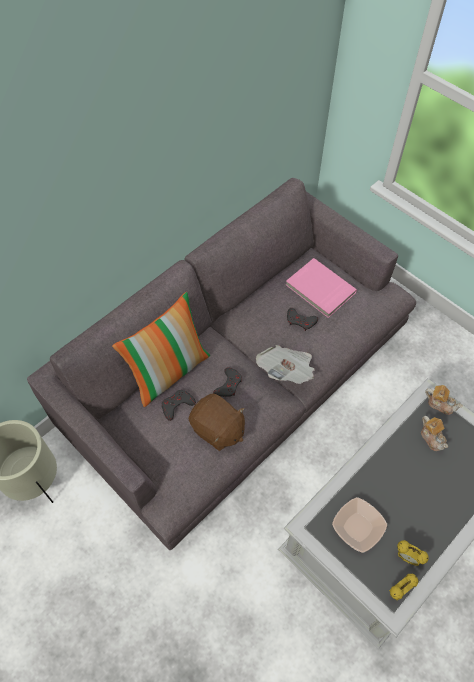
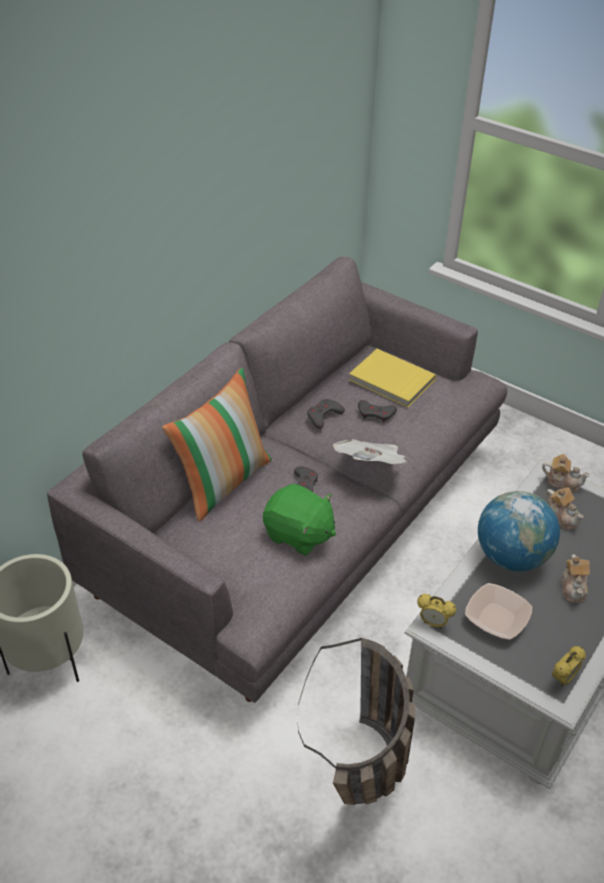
camera: 10 degrees left, 15 degrees down
grey game controller [162,390,196,421] -> grey game controller moved to [307,399,345,429]
brown plush toy [188,394,245,451] -> green plush toy [263,484,336,556]
pink book [286,258,357,318] -> yellow book [349,349,436,407]
alarm clock [397,540,429,566] -> alarm clock moved to [417,594,456,628]
none -> basket [298,638,415,805]
none -> globe [478,491,560,572]
none -> teapot [561,554,590,603]

